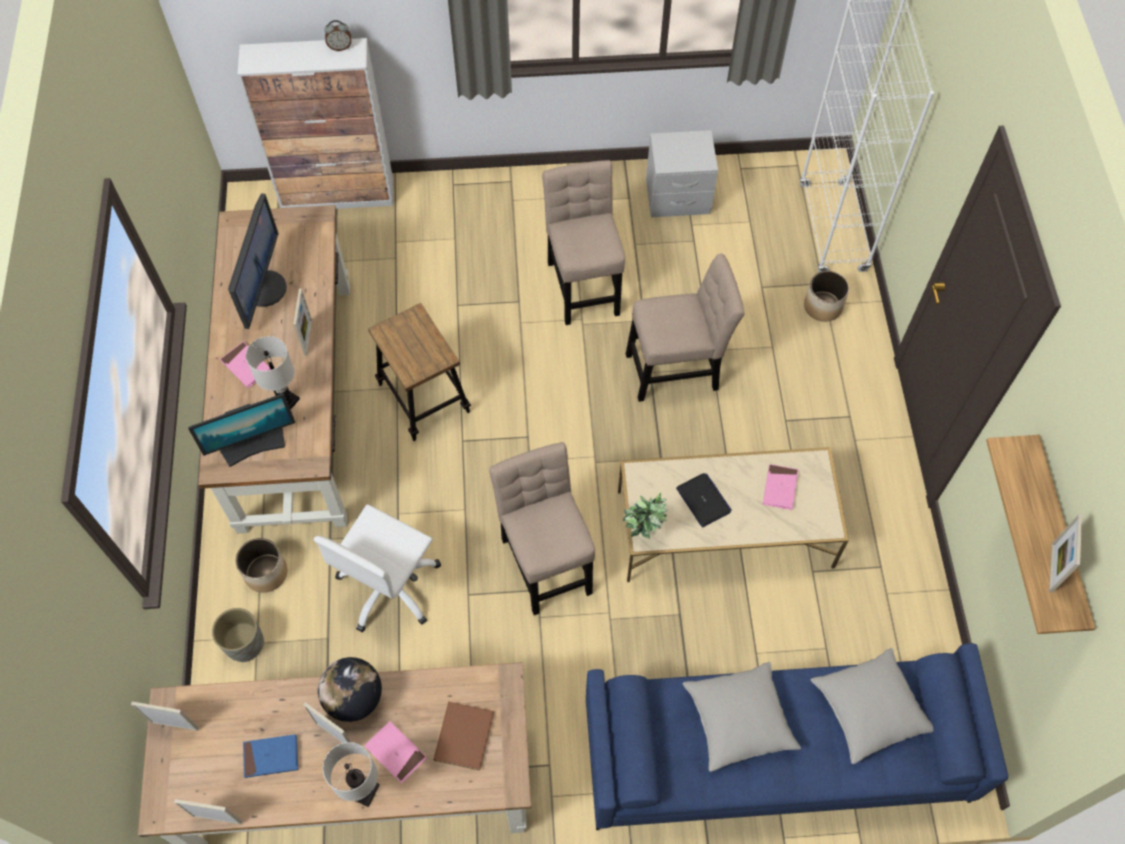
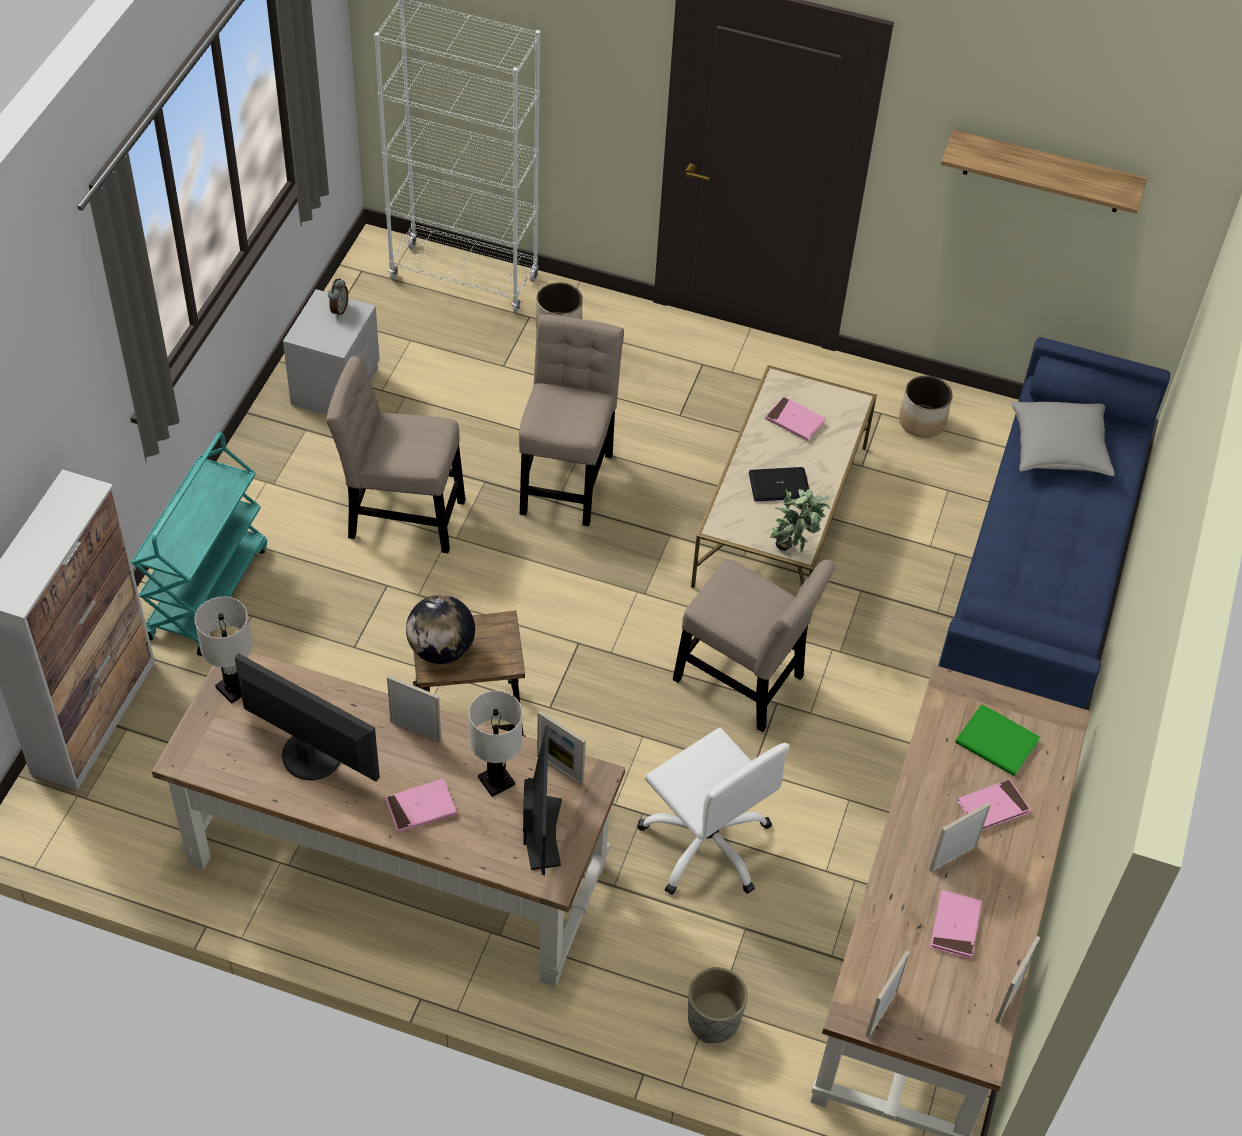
camera: 70 degrees left, 10 degrees down
planter [236,538,287,593] -> planter moved to [899,376,953,438]
blue book [243,734,298,778] -> pink book [930,890,982,959]
globe [318,657,382,722] -> globe moved to [406,595,475,664]
white table lamp [323,742,379,807] -> white table lamp moved to [195,597,253,703]
alarm clock [325,20,351,51] -> alarm clock moved to [328,278,348,317]
brown book [433,702,494,771] -> green book [955,704,1040,776]
beige chair [489,442,595,615] -> beige chair turned 150 degrees counterclockwise [673,559,835,732]
grey pillow [683,662,801,772] -> none
picture frame [1049,514,1082,593] -> picture frame moved to [537,711,586,786]
none -> turquoise cart [131,432,267,656]

